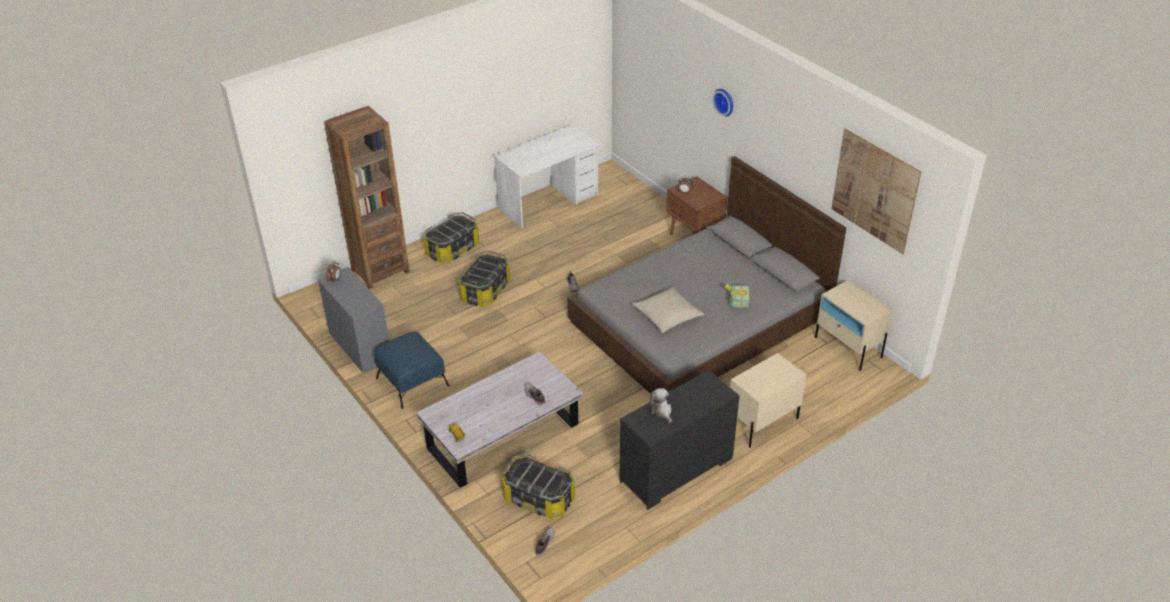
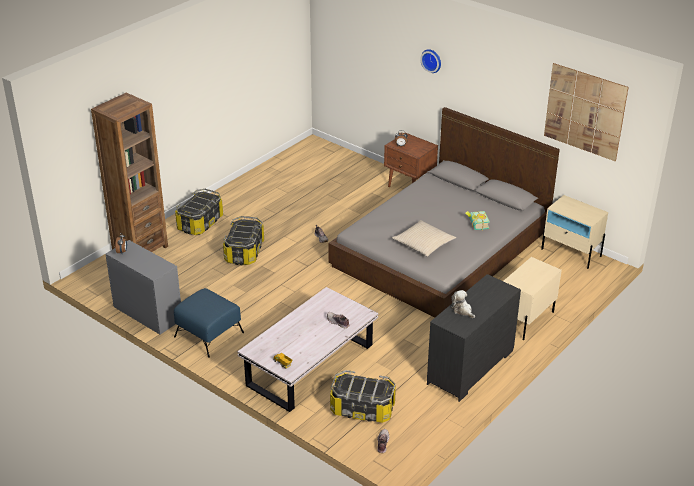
camera: 15 degrees left, 5 degrees down
white desk [493,125,600,228] -> none

